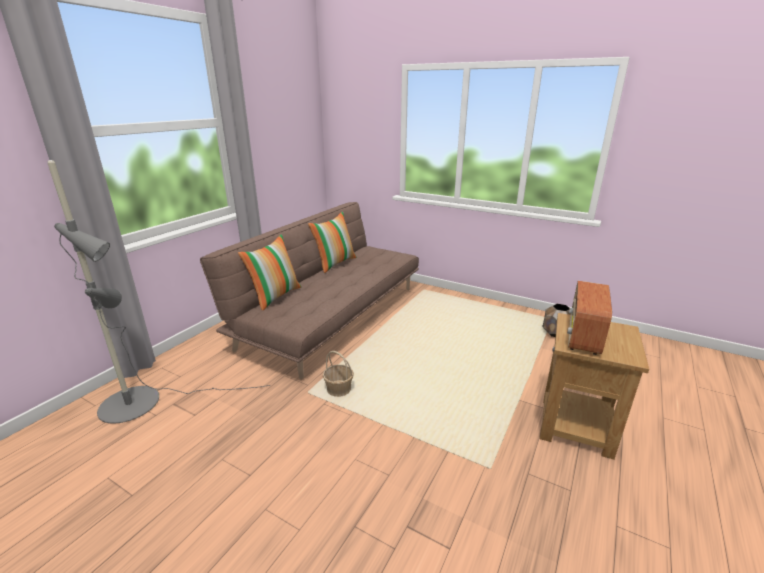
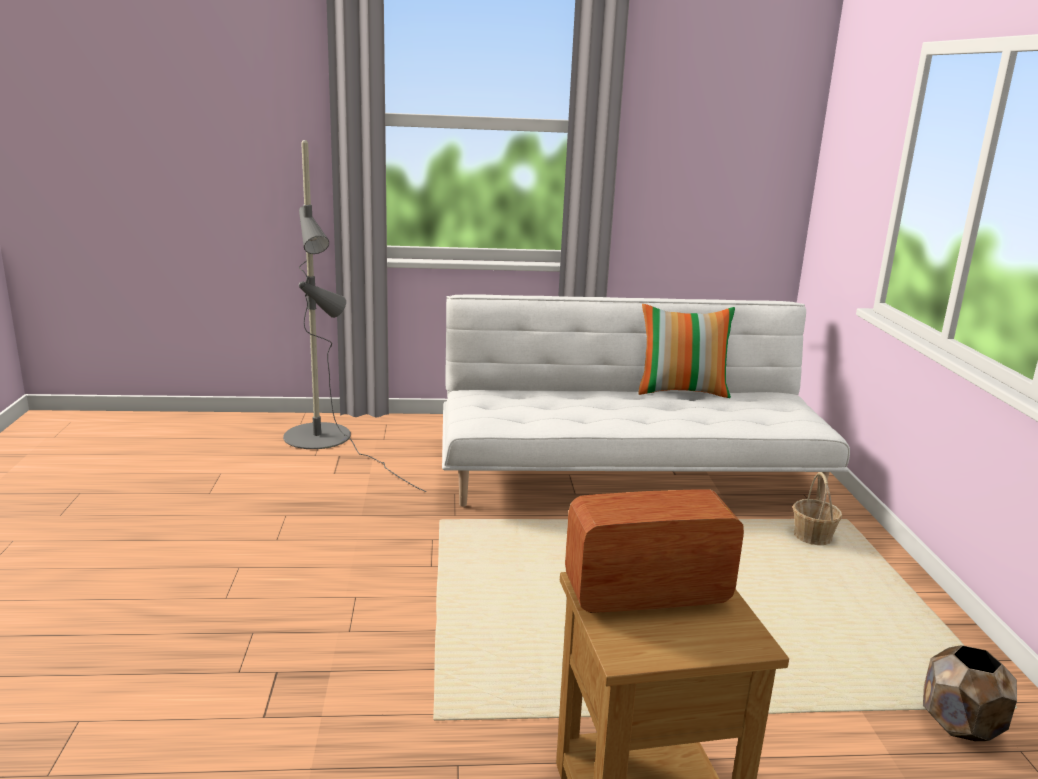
camera: 55 degrees right, 5 degrees down
brown sofa [200,202,419,379] -> white sofa [442,294,850,507]
pillow [238,234,301,310] -> none
basket [323,351,354,397] -> basket moved to [793,472,842,545]

